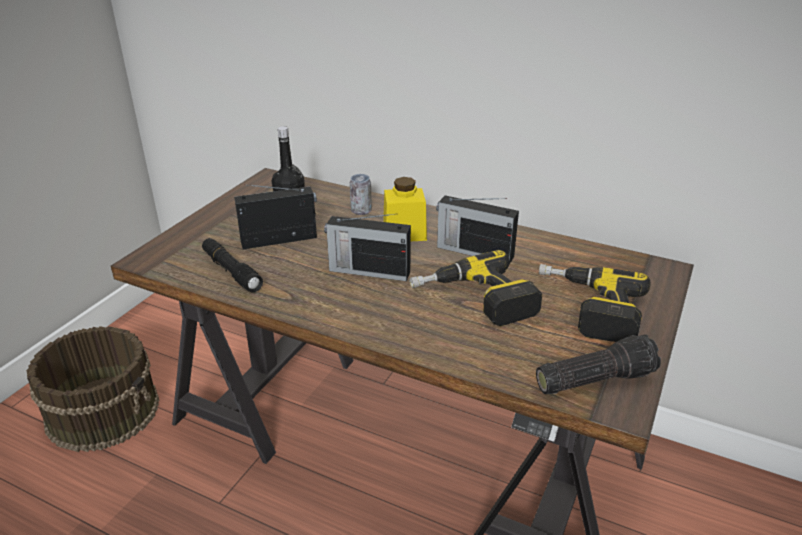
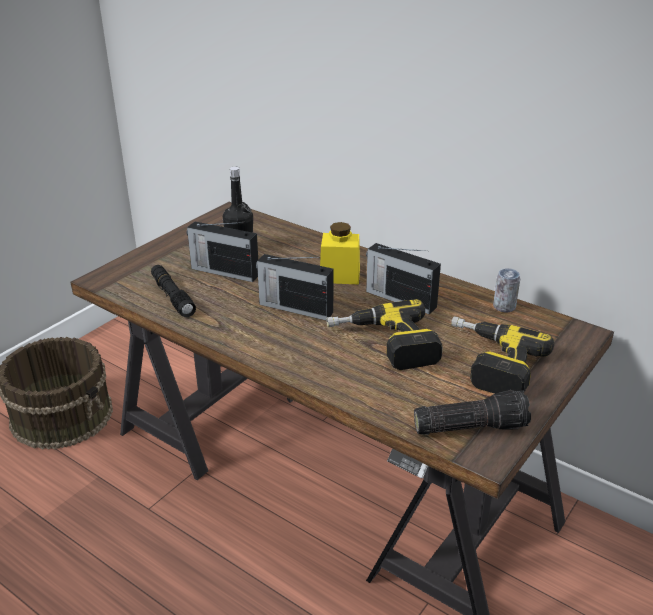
camera: 10 degrees right, 0 degrees up
radio [234,185,317,249] -> radio turned 150 degrees counterclockwise [186,221,258,282]
can [350,174,372,215] -> can moved to [493,268,520,312]

